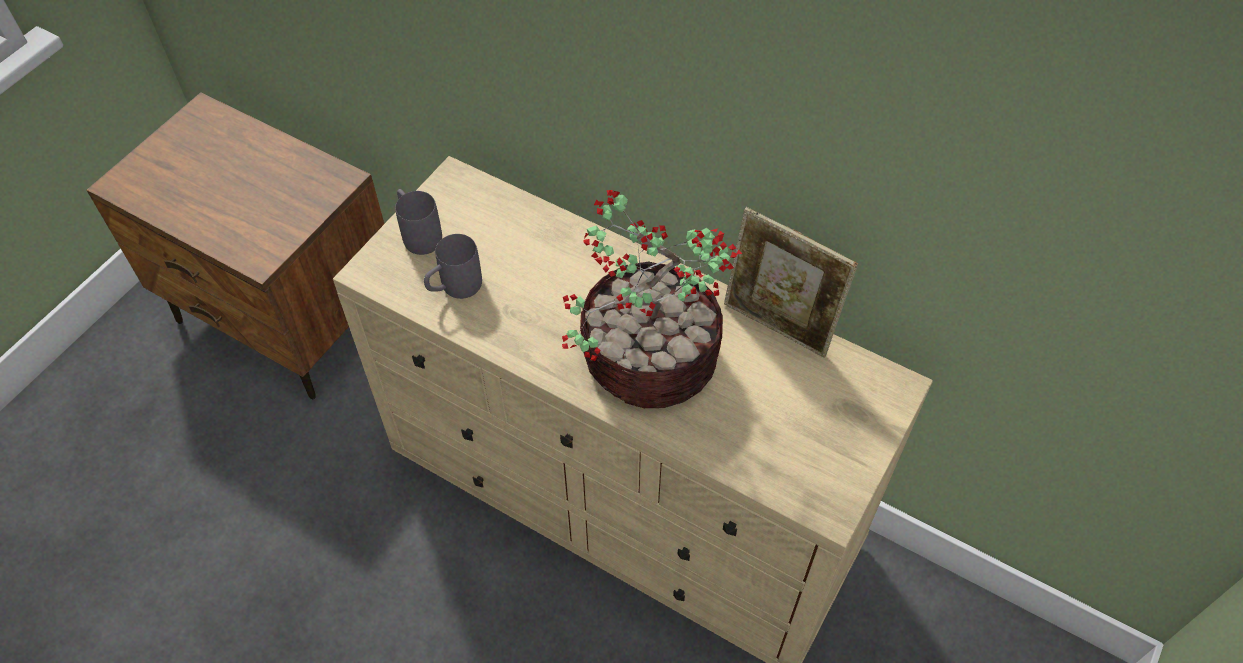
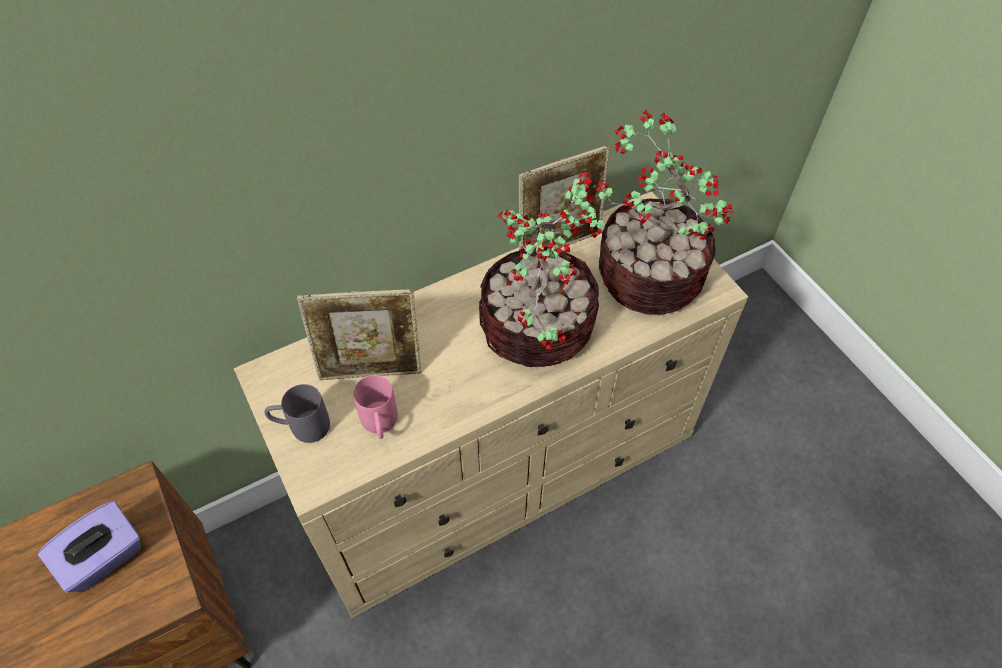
camera: 60 degrees left, 0 degrees up
grey mug [424,234,482,299] -> pink mug [353,375,398,439]
none -> purple tissue box [38,501,141,593]
none -> picture frame [297,289,422,380]
none -> potted plant [578,110,734,315]

